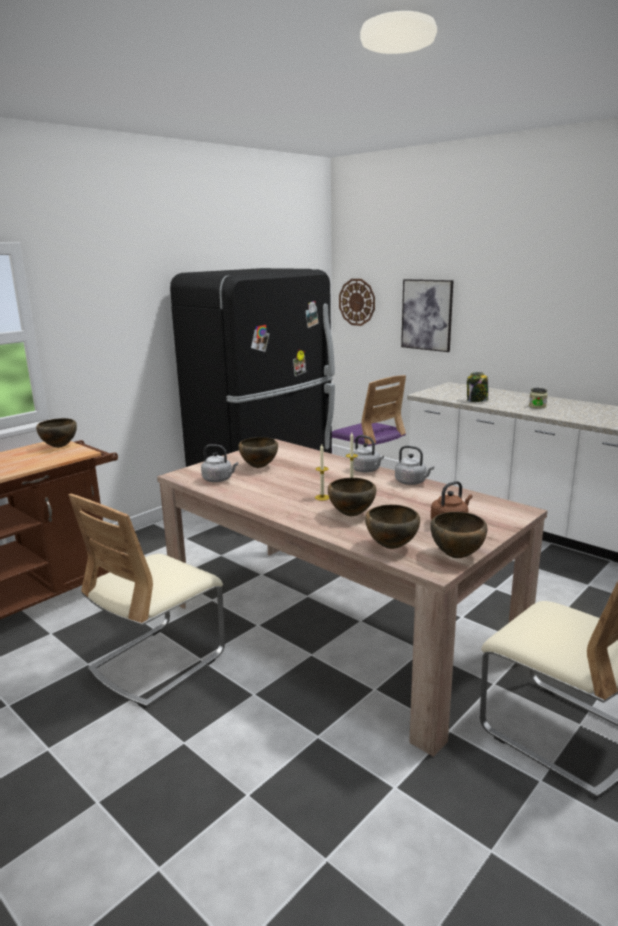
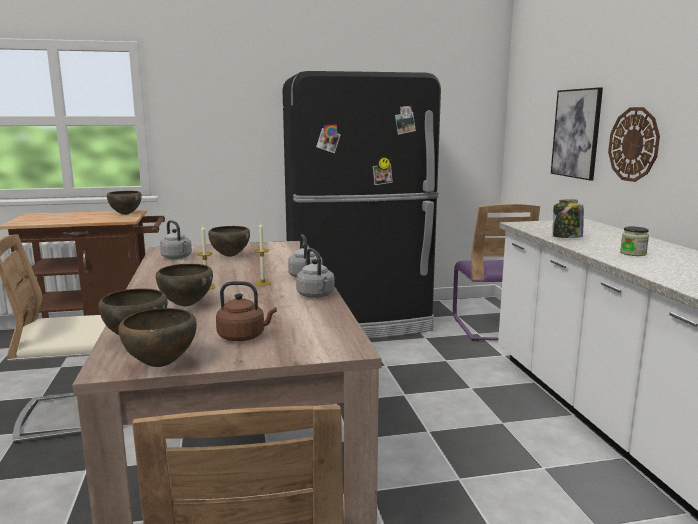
camera: 35 degrees right, 5 degrees down
wall clock [339,279,375,326] -> wall clock moved to [608,107,660,182]

